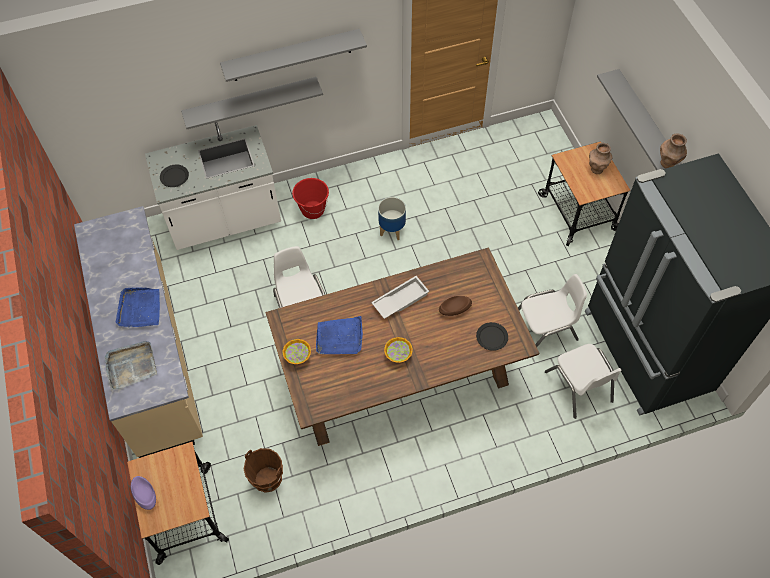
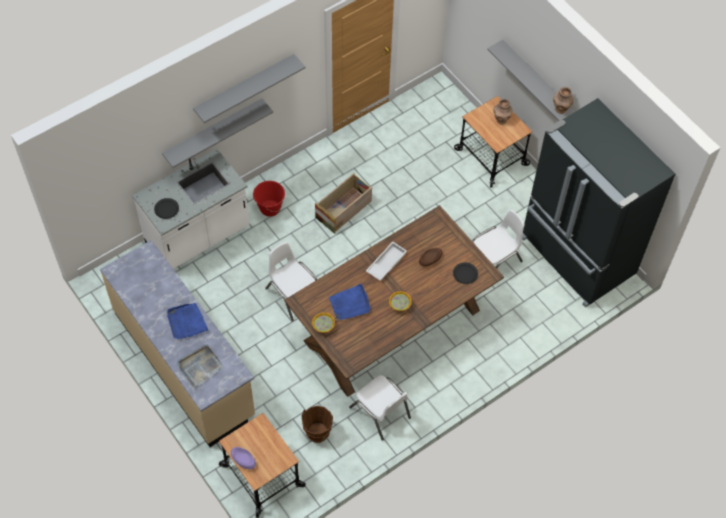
camera: 20 degrees left, 0 degrees up
planter [378,197,406,240] -> crate [315,173,372,234]
white chair [545,344,622,419] -> white chair moved to [349,375,411,441]

